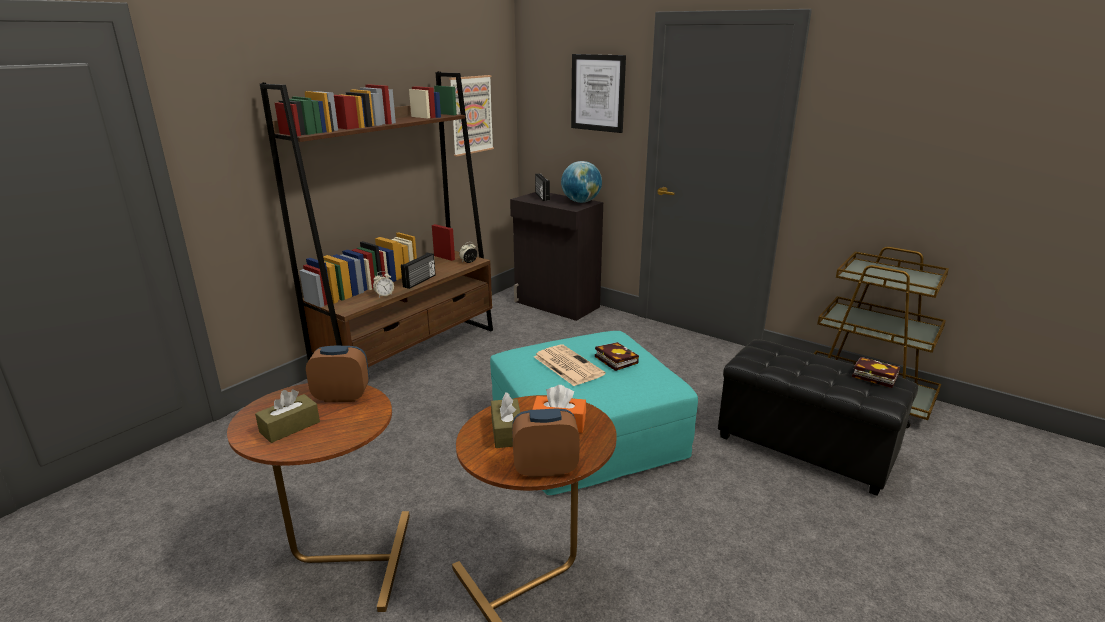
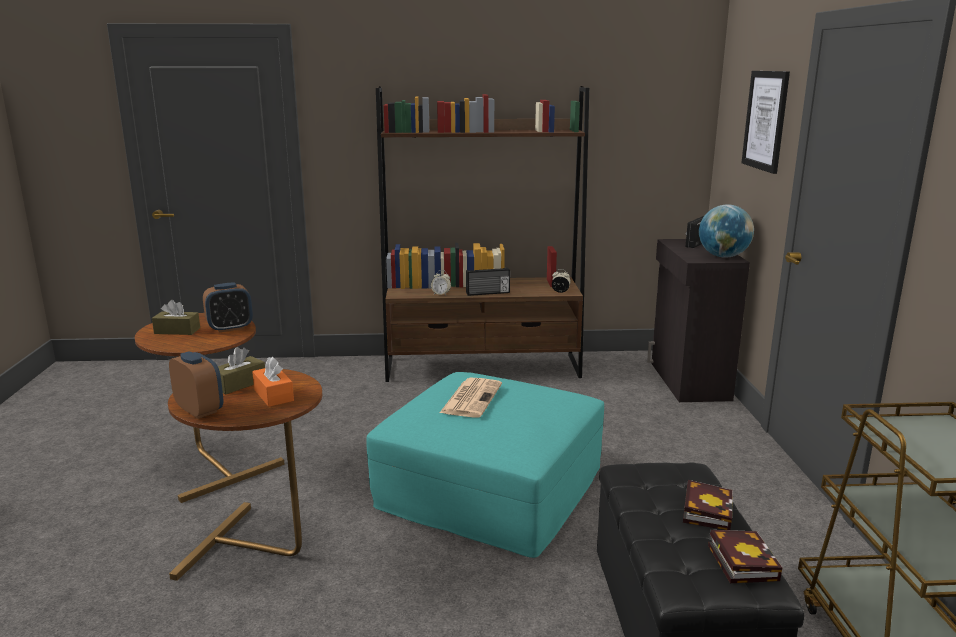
camera: 50 degrees right, 5 degrees down
alarm clock [306,346,369,402] -> alarm clock turned 105 degrees clockwise [203,282,253,333]
picture [449,75,494,156] -> none
book [595,342,639,371] -> book moved to [683,480,733,530]

